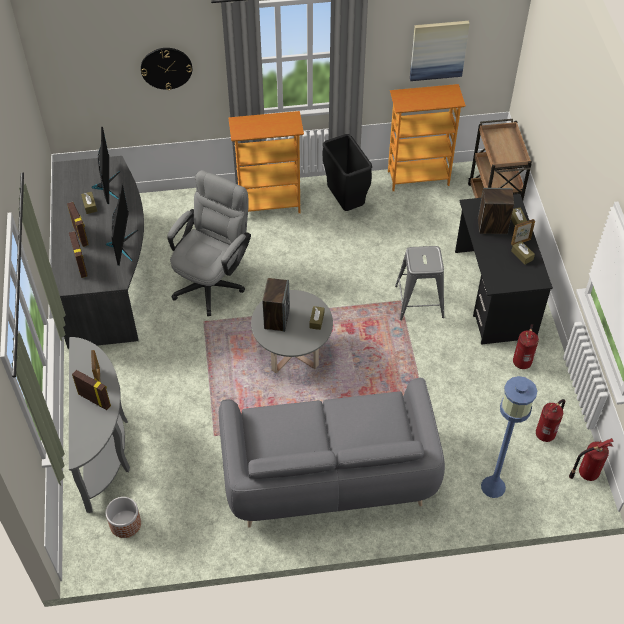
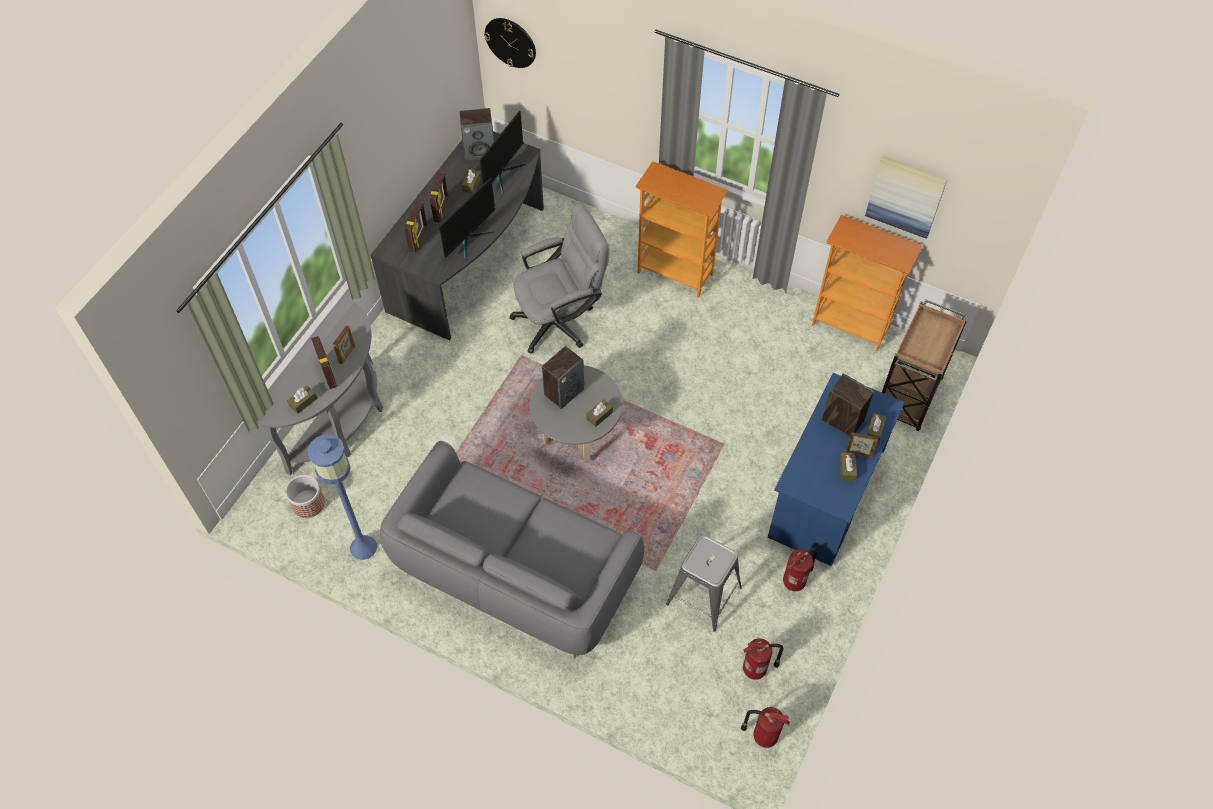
camera: 35 degrees right, 5 degrees up
wall clock [141,48,192,90] -> wall clock moved to [484,18,536,68]
black trash can [322,134,372,211] -> none
grey stool [395,246,444,320] -> grey stool moved to [666,535,742,632]
black desk [455,194,553,345] -> blue desk [768,373,905,566]
blue floor lamp [481,376,537,498] -> blue floor lamp moved to [308,434,377,560]
none -> brown tissue box [287,385,317,414]
none -> speaker [459,108,494,161]

